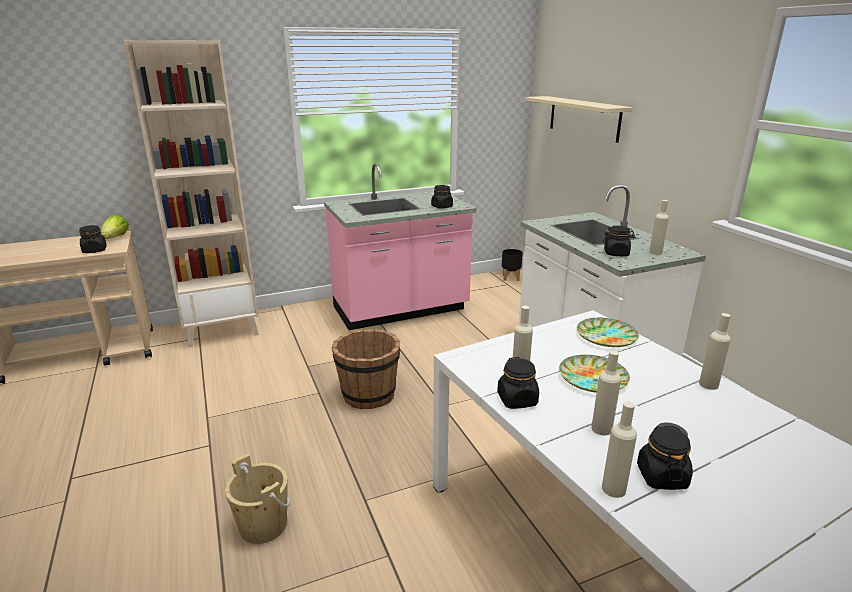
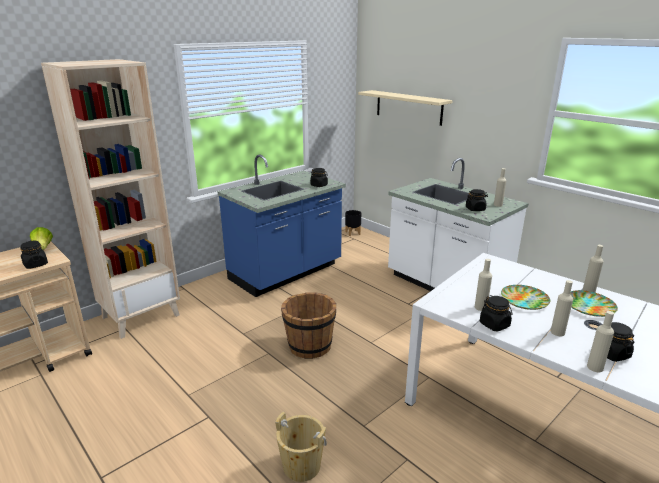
camera: 20 degrees left, 0 degrees up
pink counter [324,163,476,330] -> blue counter [217,155,346,297]
plate [577,318,639,347] -> plate moved to [570,290,618,317]

